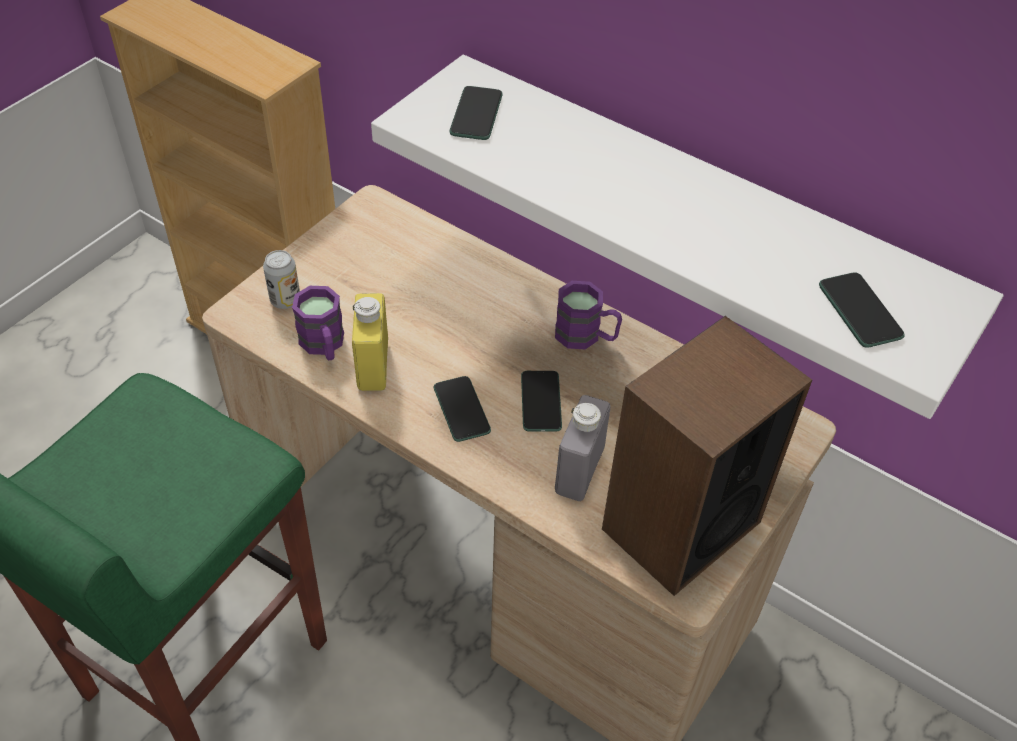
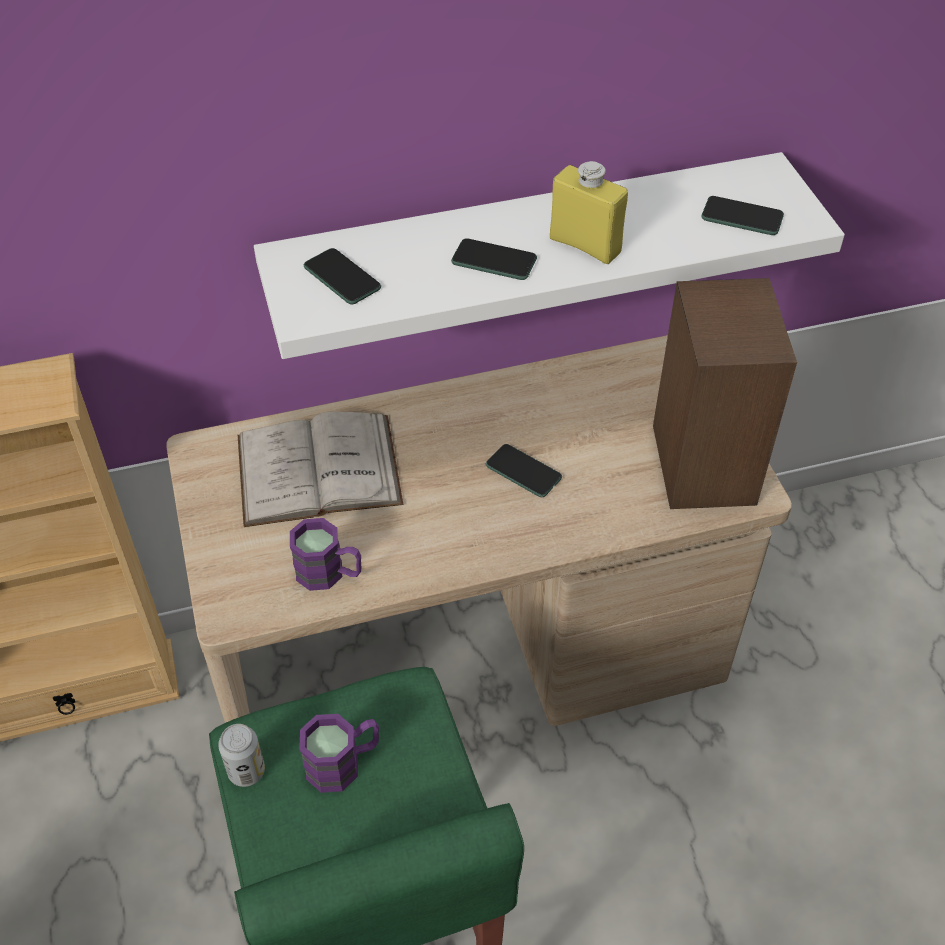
camera: 50 degrees left, 0 degrees up
can [263,250,300,309] -> can moved to [218,724,265,787]
yellow bottle [352,293,388,391] -> yellow bottle moved to [550,161,628,264]
phone [434,376,491,442] -> phone moved to [451,238,537,280]
purple mug [555,281,622,349] -> purple mug moved to [299,714,379,793]
grey bottle [555,395,610,501] -> none
none -> white book [238,412,403,527]

